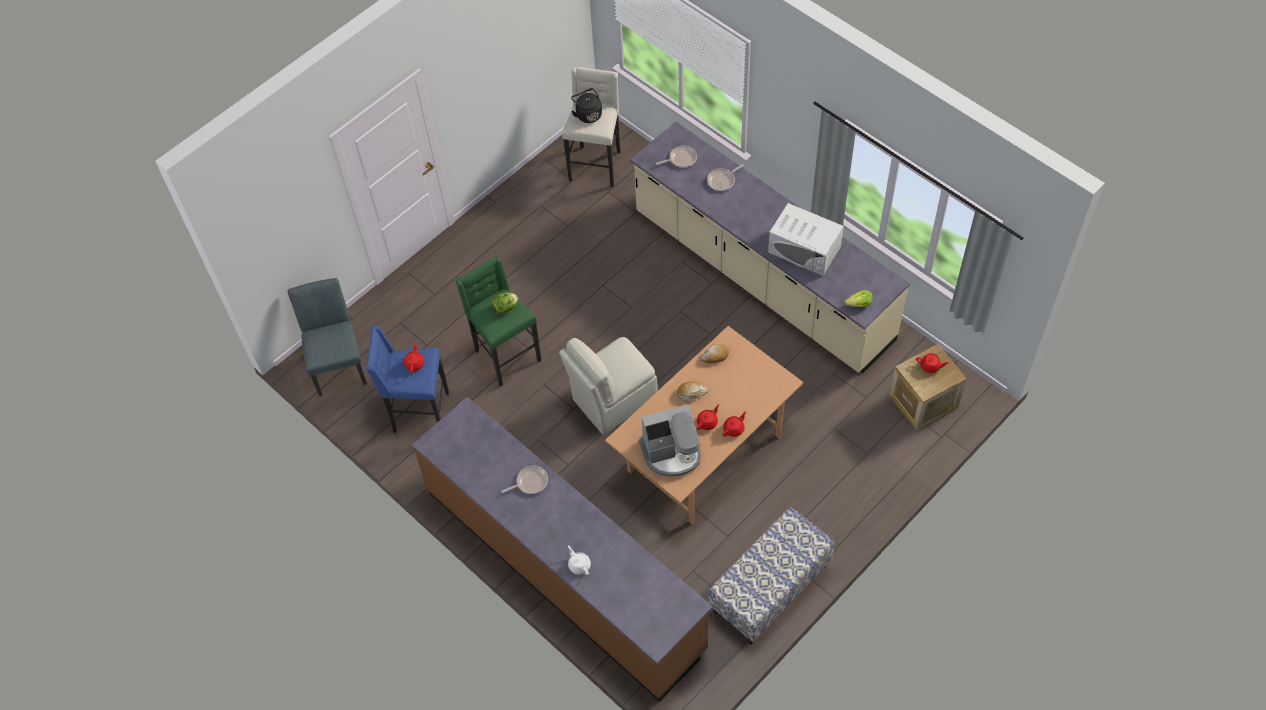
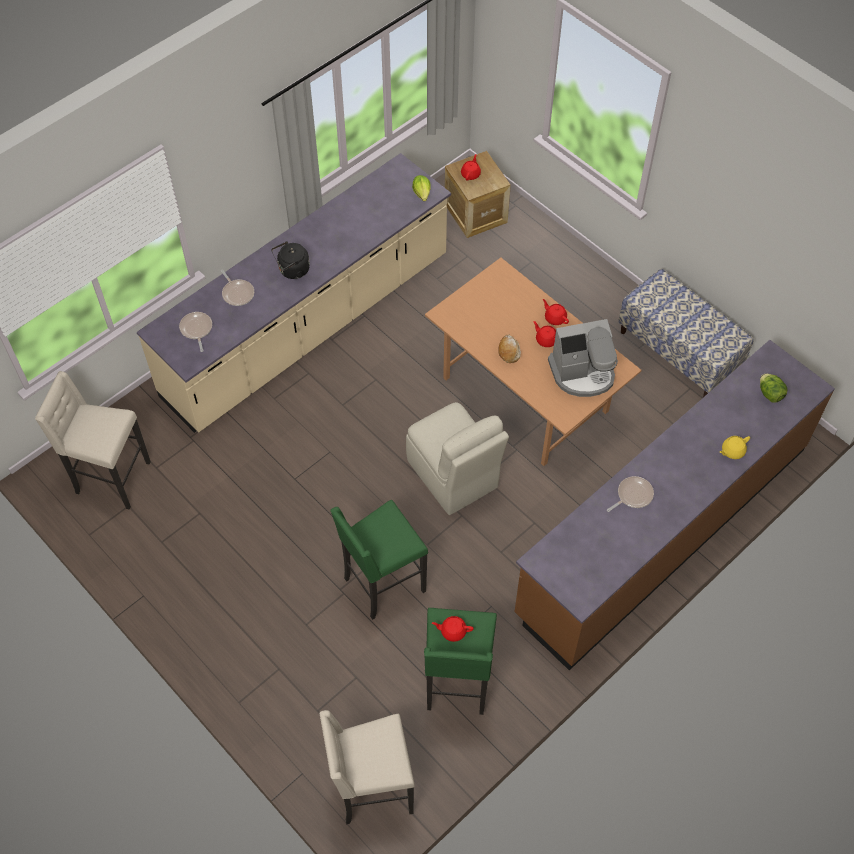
camera: 90 degrees left, 0 degrees up
grey chair [288,278,367,396] -> beige stool [320,710,415,825]
blue stool [366,326,449,433] -> green stool [424,608,497,715]
lettuce [491,293,518,314] -> lettuce moved to [760,374,787,403]
frying pan [501,466,548,494] -> frying pan turned 75 degrees clockwise [607,476,654,512]
white teapot [568,545,591,575] -> yellow teapot [720,436,750,459]
black kettle [571,88,602,123] -> black kettle moved to [271,241,310,279]
coffee machine [639,404,701,477] -> coffee machine turned 90 degrees clockwise [548,319,618,397]
bread [701,343,730,363] -> none
white microwave [768,203,844,276] -> none

